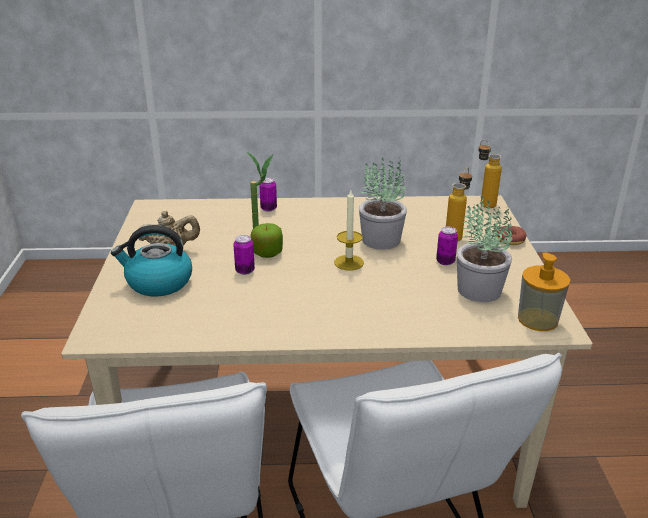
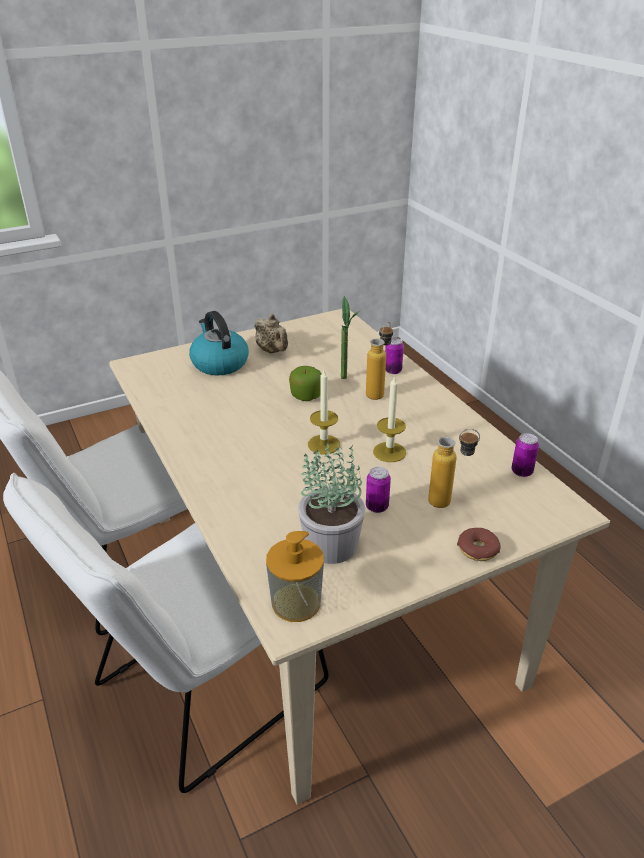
camera: 65 degrees right, 5 degrees up
can [233,235,255,275] -> can moved to [511,433,539,477]
potted plant [359,158,407,250] -> candle [373,376,406,462]
bottle [478,140,502,208] -> bottle moved to [366,322,393,400]

